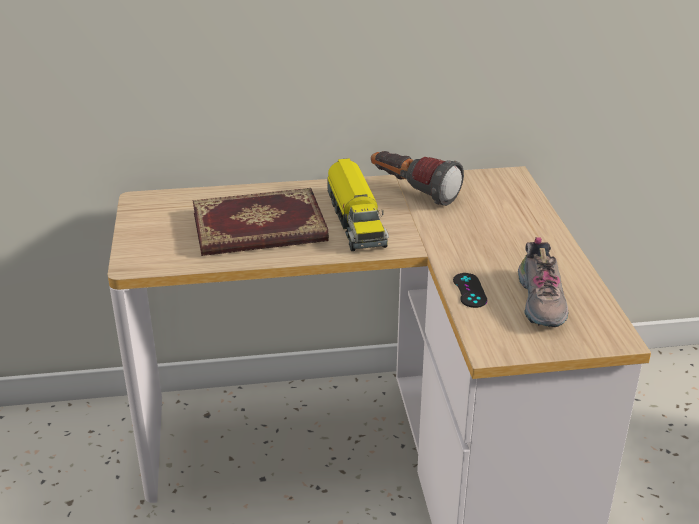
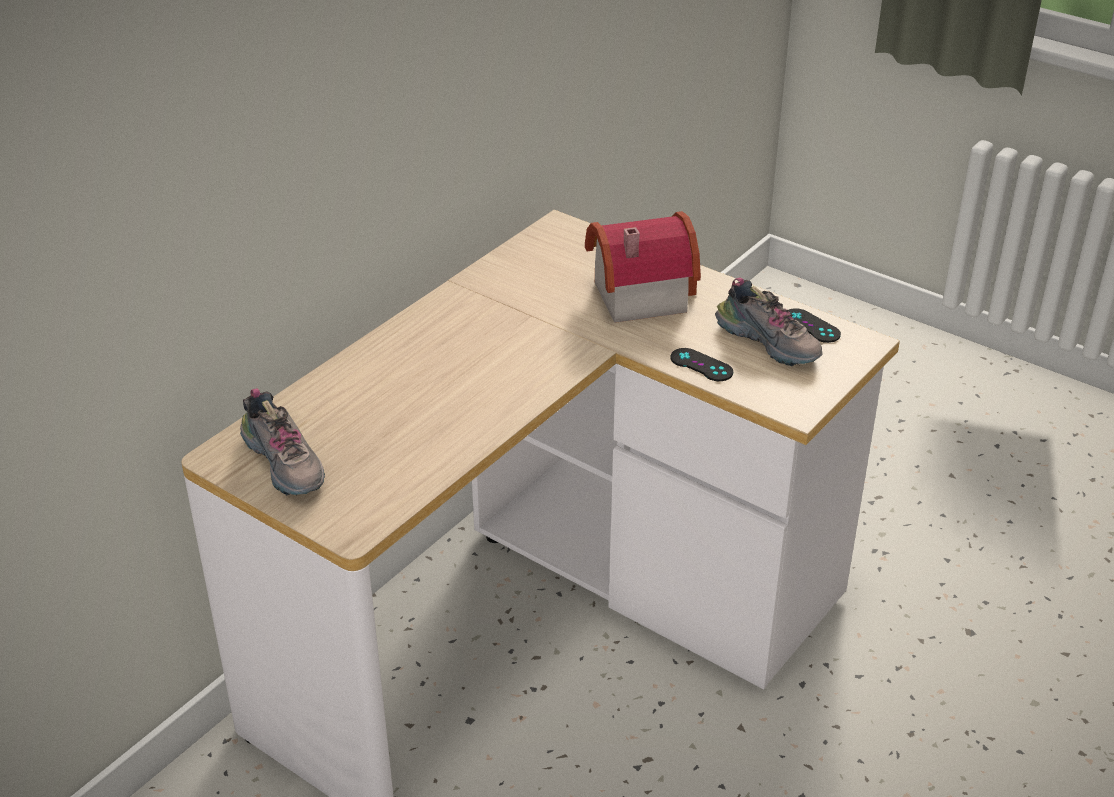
camera: 45 degrees left, 5 degrees up
book [193,188,329,256] -> none
toy truck [327,158,389,251] -> none
flashlight [371,151,464,206] -> none
none -> shoe [240,388,325,496]
none -> toy house [585,211,701,323]
none -> black game controller [788,308,841,343]

